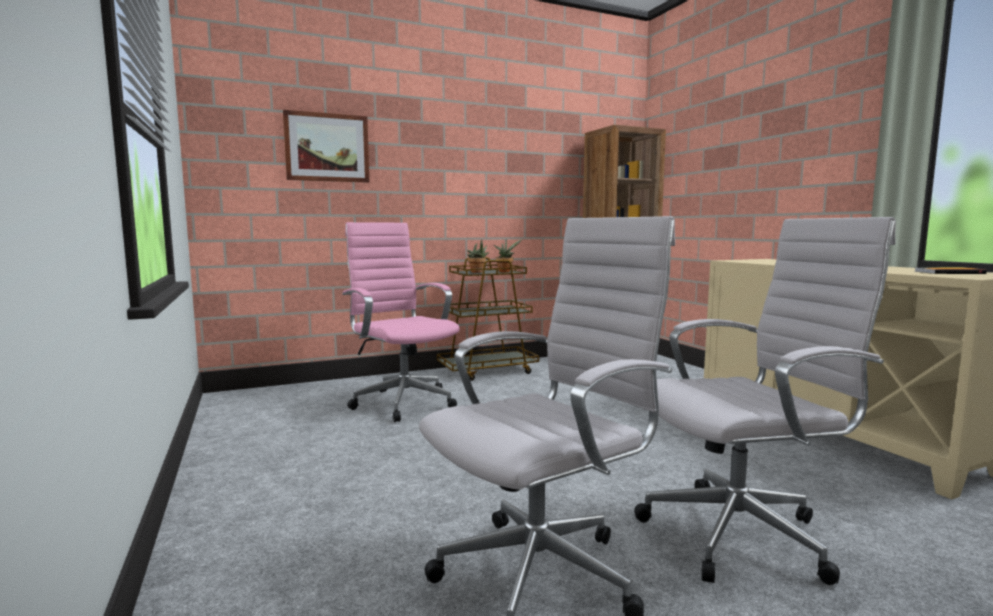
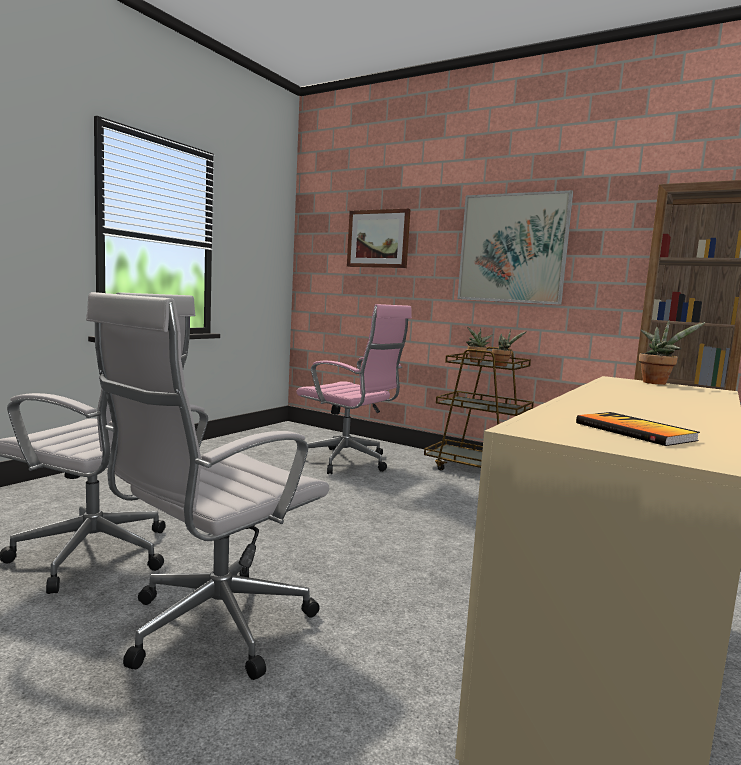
camera: 55 degrees right, 0 degrees up
pink office chair [342,222,460,422] -> pink office chair turned 105 degrees clockwise [296,304,412,474]
white office chair [634,217,896,585] -> white office chair turned 90 degrees clockwise [86,292,329,680]
none -> picture [457,190,573,305]
none -> potted plant [639,320,706,385]

